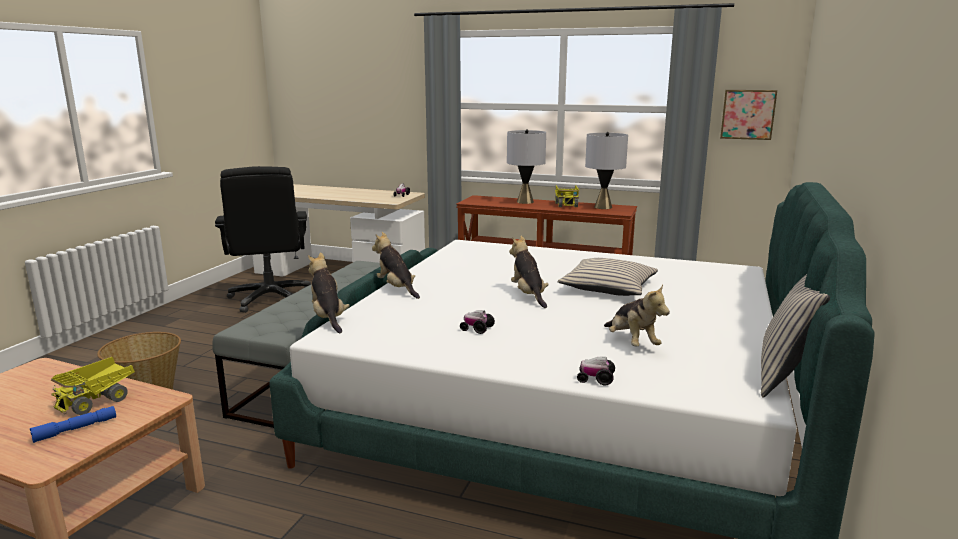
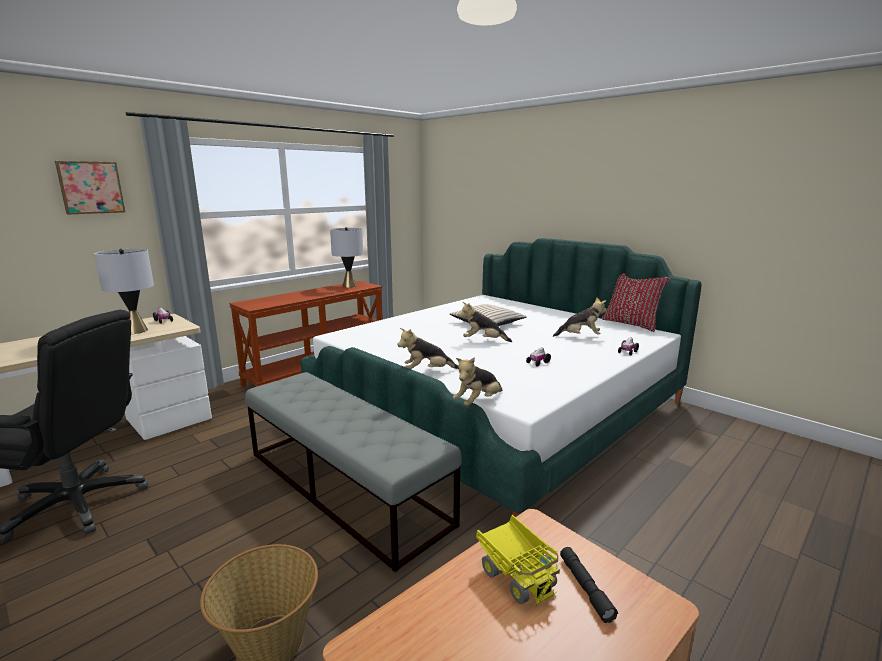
camera: 65 degrees left, 0 degrees up
blue flashlight [30,406,116,443] -> black flashlight [560,547,618,623]
plush toy [308,252,350,333] -> plush toy turned 45 degrees counterclockwise [453,357,503,406]
grey table lamp [507,129,546,204] -> grey table lamp moved to [94,249,154,334]
toy truck [555,185,579,207] -> none
picture [720,90,777,140] -> picture moved to [55,161,125,215]
beige pillow [761,274,830,398] -> red pillow [602,273,671,332]

